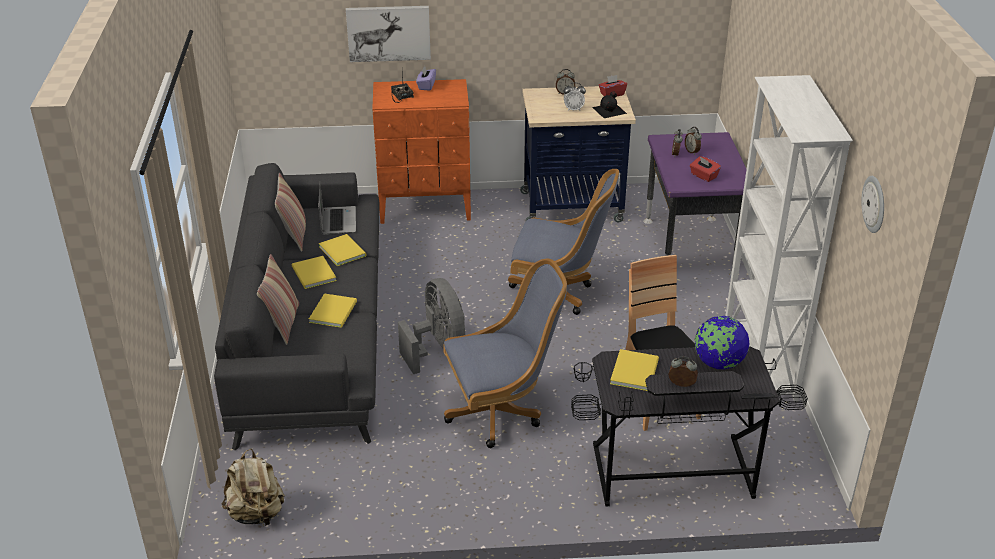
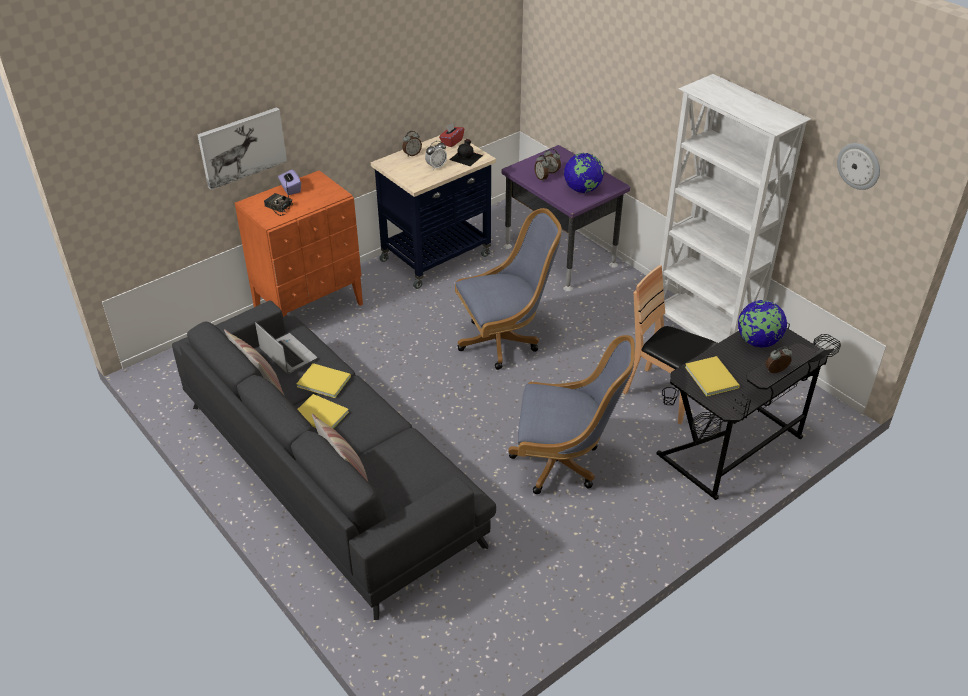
camera: 35 degrees left, 5 degrees up
beige backpack [221,449,285,526] -> none
yellow book [309,293,357,328] -> none
grey fan [398,278,465,374] -> none
blue office chair [443,259,567,448] -> blue office chair turned 60 degrees clockwise [508,335,635,494]
red tissue box [690,156,721,182] -> globe [564,153,604,193]

